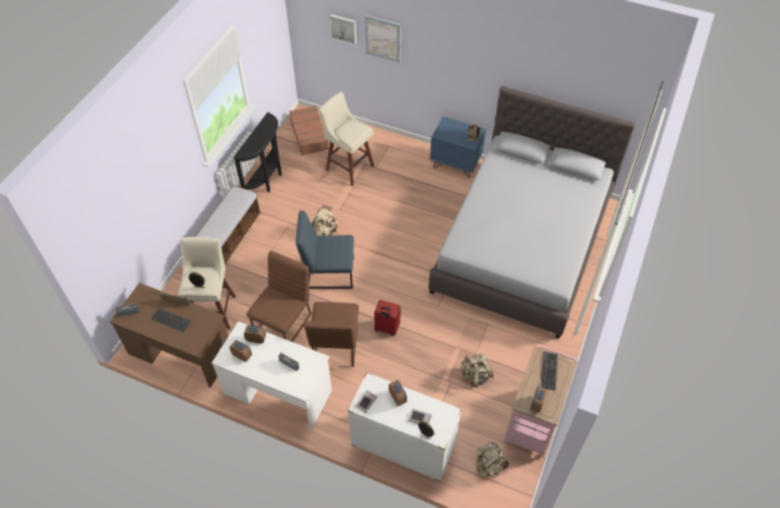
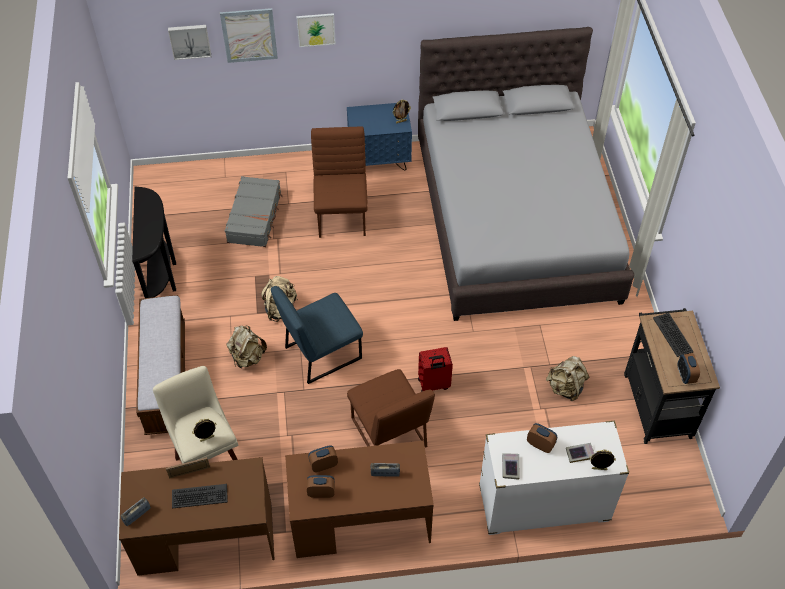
camera: 30 degrees left, 0 degrees up
white desk [211,321,332,430] -> brown desk [285,441,434,558]
brown chair [247,251,312,342] -> brown chair moved to [311,126,368,238]
brown suitcase [289,105,330,155] -> none
beige stool [319,92,374,186] -> grey suitcase [225,176,283,247]
beige backpack [476,442,509,478] -> beige backpack moved to [227,325,267,368]
pink cart [504,344,578,458] -> black cart [624,308,720,444]
none -> picture [296,13,336,47]

